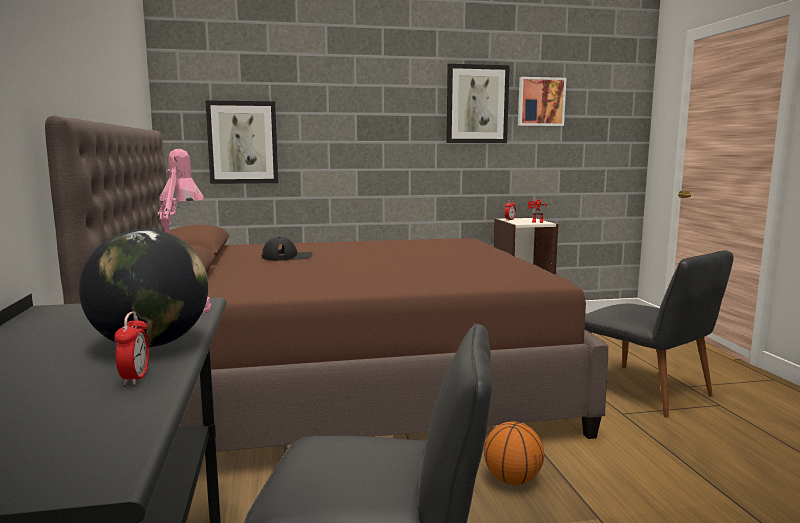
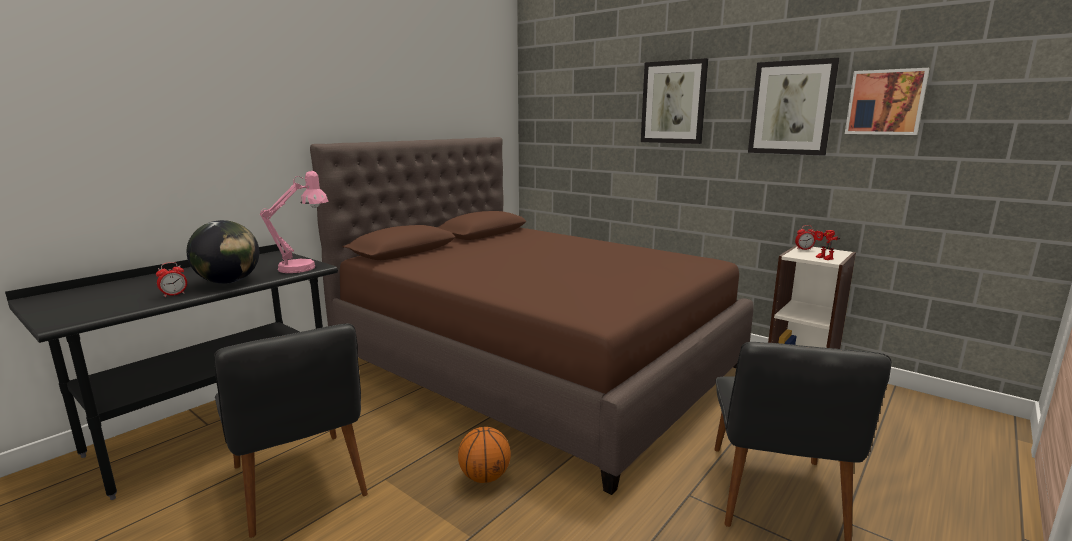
camera: 50 degrees right, 5 degrees up
picture [205,100,278,184] -> picture moved to [641,58,708,144]
black cap [262,237,313,260] -> none

